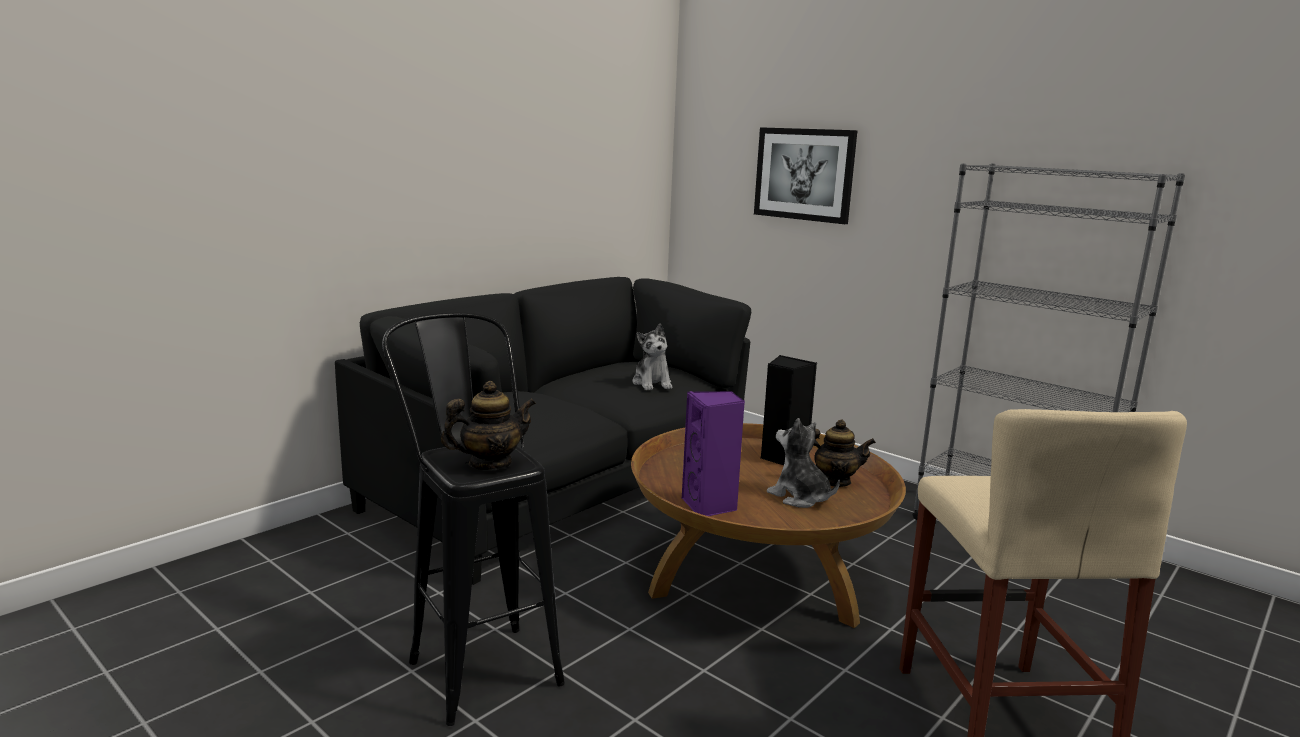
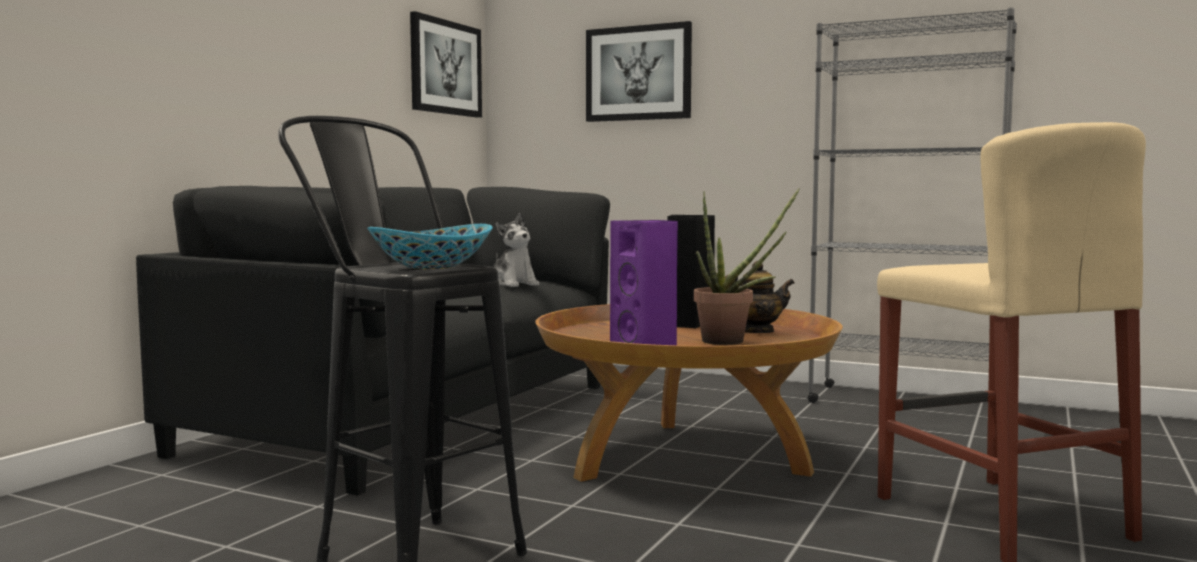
camera: 15 degrees left, 10 degrees down
teapot [441,381,536,470] -> bowl [367,224,493,269]
plush toy [767,418,840,508] -> potted plant [694,188,800,345]
none -> picture [410,11,482,118]

